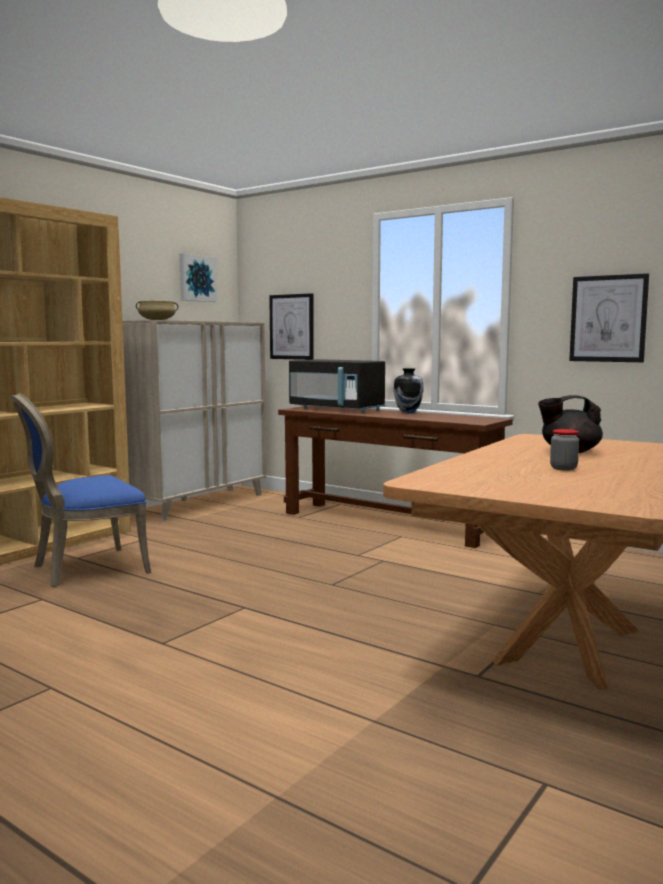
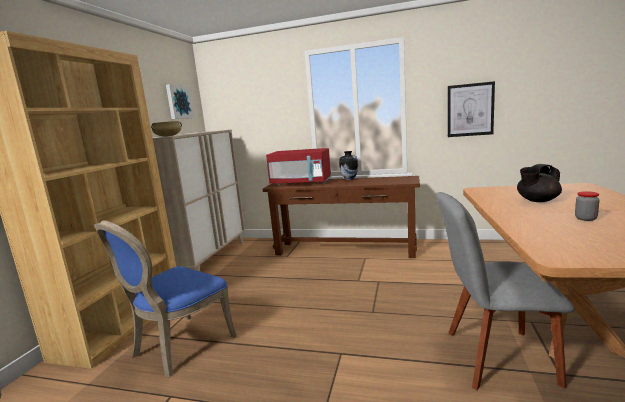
camera: 20 degrees left, 5 degrees up
picture [269,293,314,360] -> none
black microwave [289,359,385,413] -> red microwave [266,148,331,185]
none -> grey chair [436,192,575,390]

